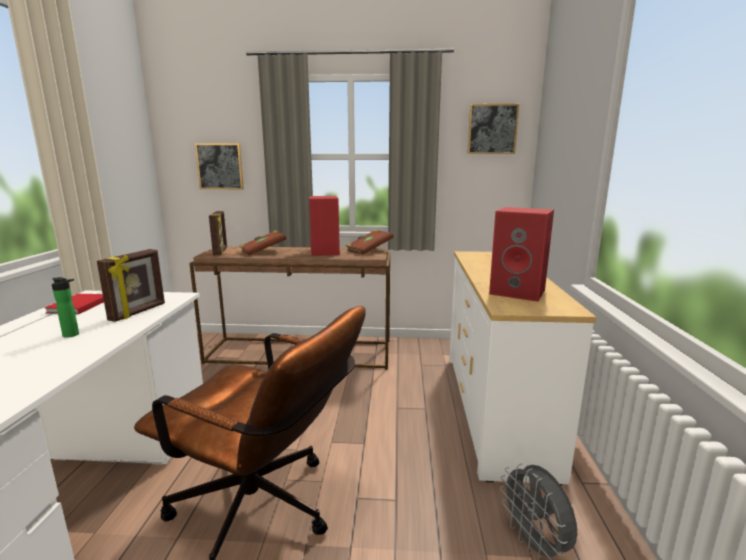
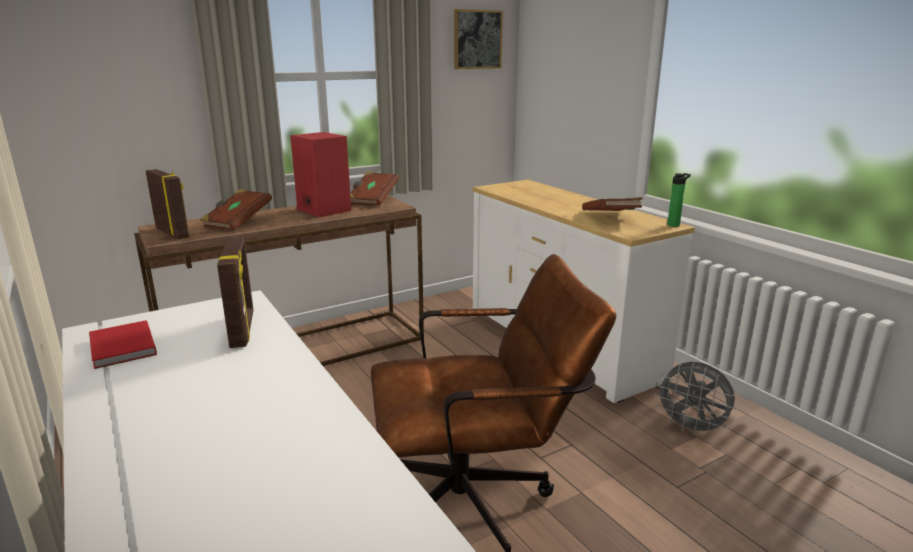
camera: 35 degrees left, 5 degrees up
bottle [52,277,79,338] -> bottle moved to [667,173,691,227]
picture [195,143,244,189] -> none
red speaker [489,207,554,302] -> brown book [582,197,643,211]

